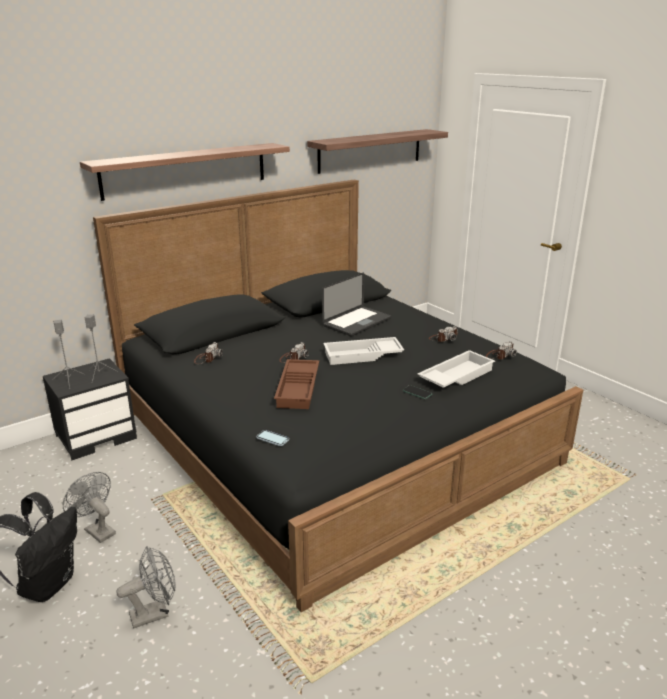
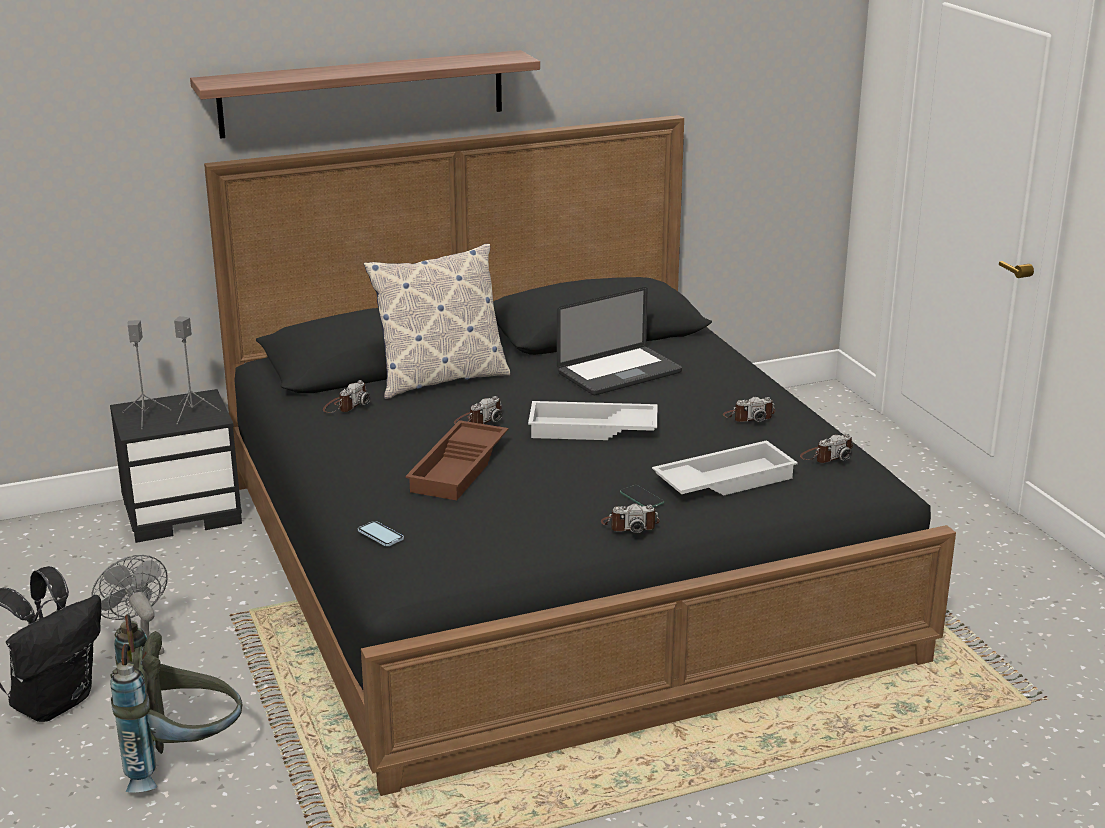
camera: 15 degrees right, 0 degrees up
grey fan [116,546,175,629] -> grey backpack [110,614,242,792]
shelf [307,129,448,174] -> none
none -> pillow [364,244,510,399]
none -> camera [601,503,660,533]

